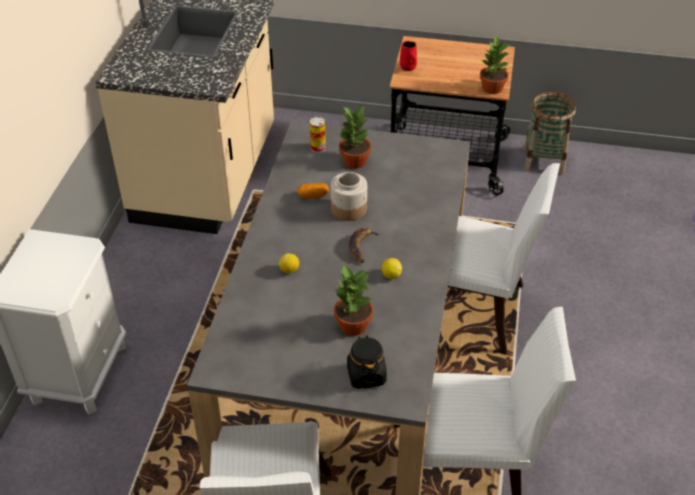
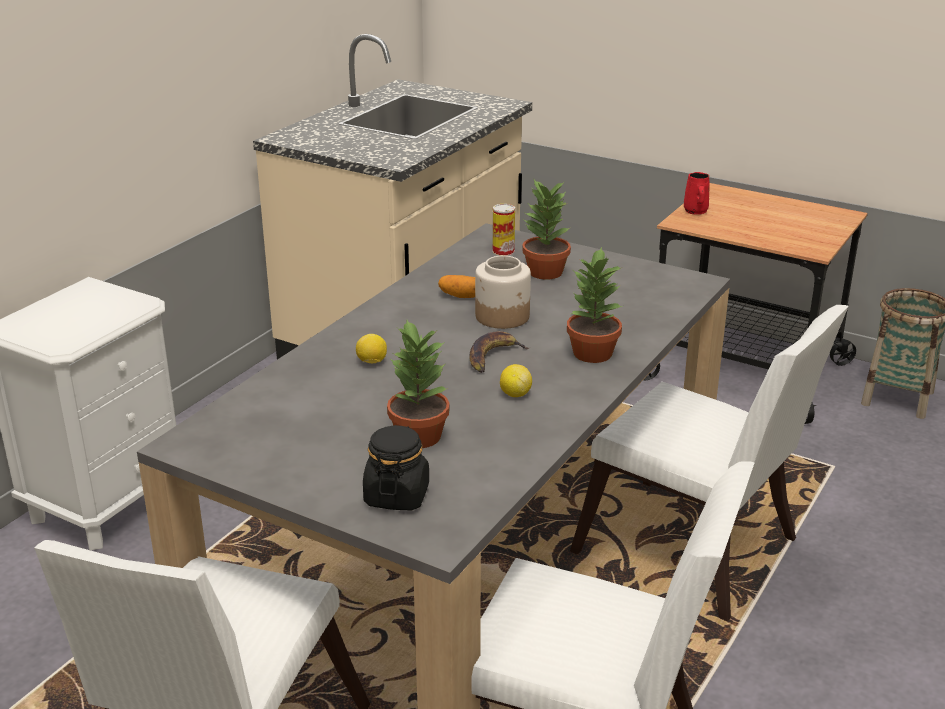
camera: 20 degrees right, 15 degrees down
potted plant [480,35,510,94] -> potted plant moved to [567,246,622,363]

